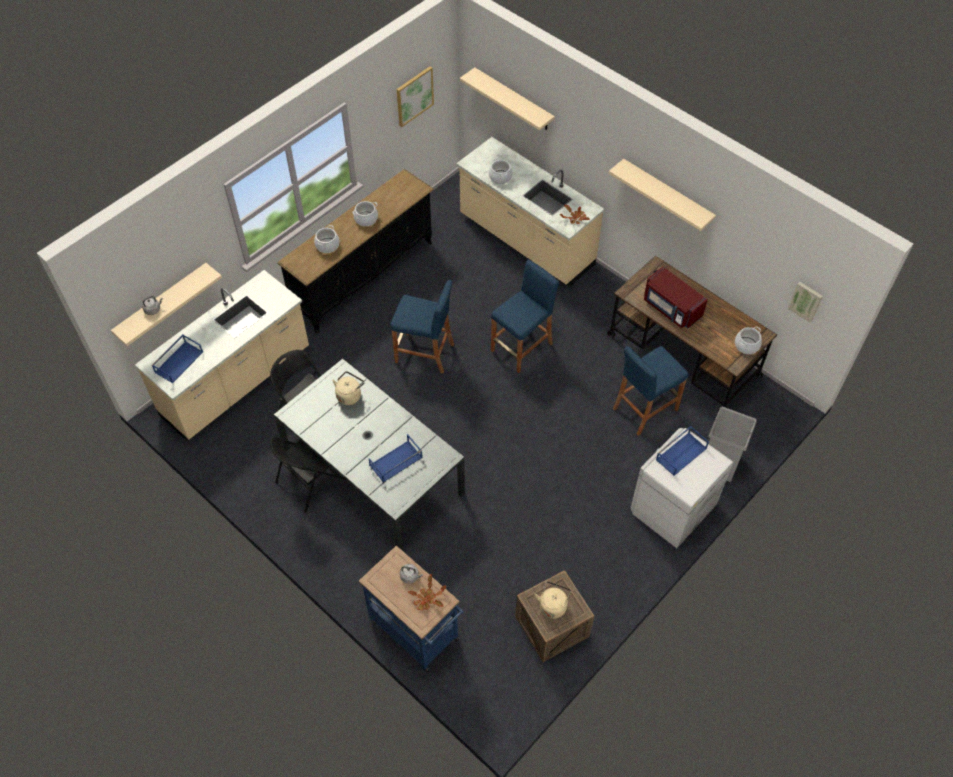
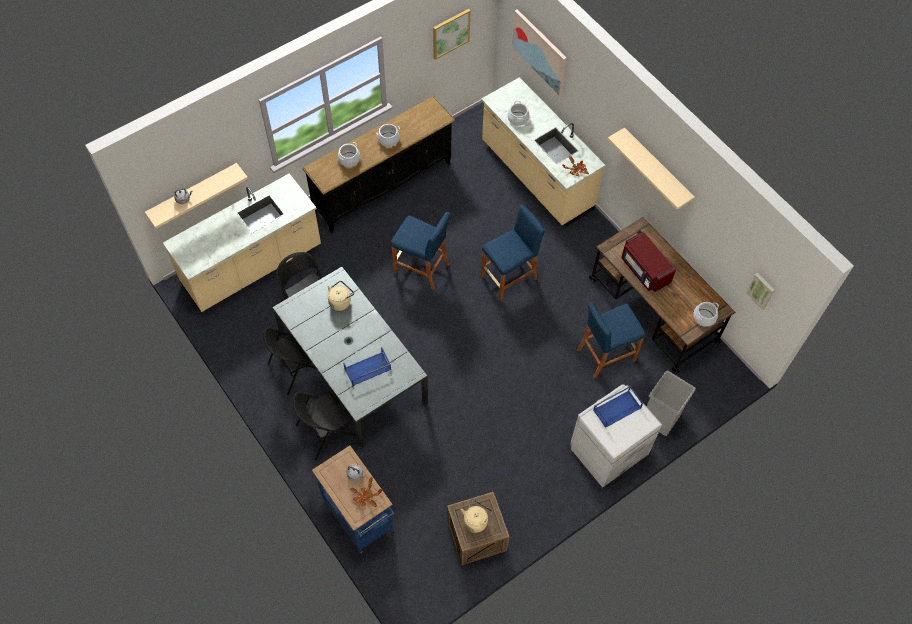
camera: 10 degrees right, 5 degrees up
blue tray [152,334,203,383] -> none
beige shelf [460,67,555,131] -> picture [512,9,567,95]
none -> black chair [293,390,357,460]

